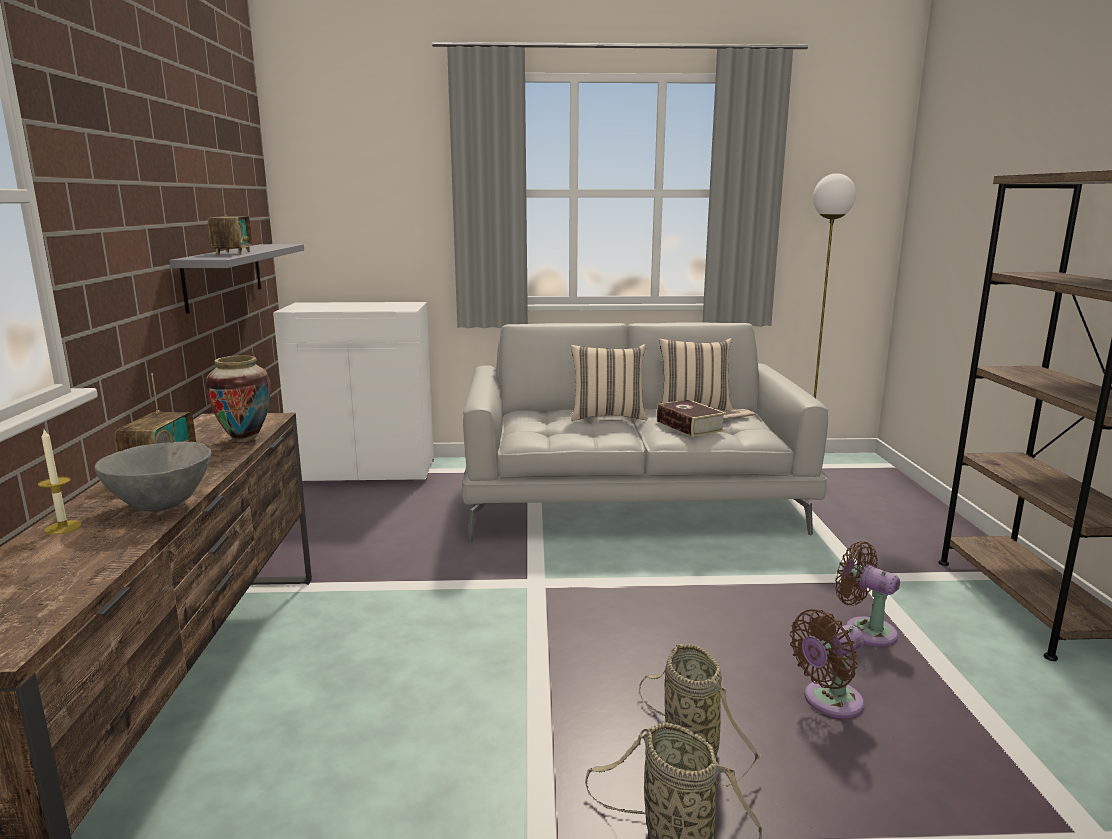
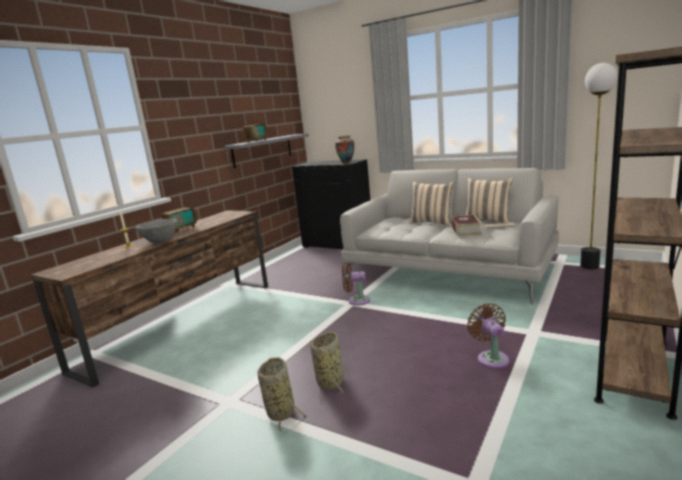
camera: 35 degrees right, 0 degrees up
vase [206,355,271,442] -> vase moved to [335,136,354,164]
white cabinet [273,302,434,483] -> black cabinet [292,159,370,249]
brown fan [790,609,864,718] -> brown fan moved to [342,263,370,306]

